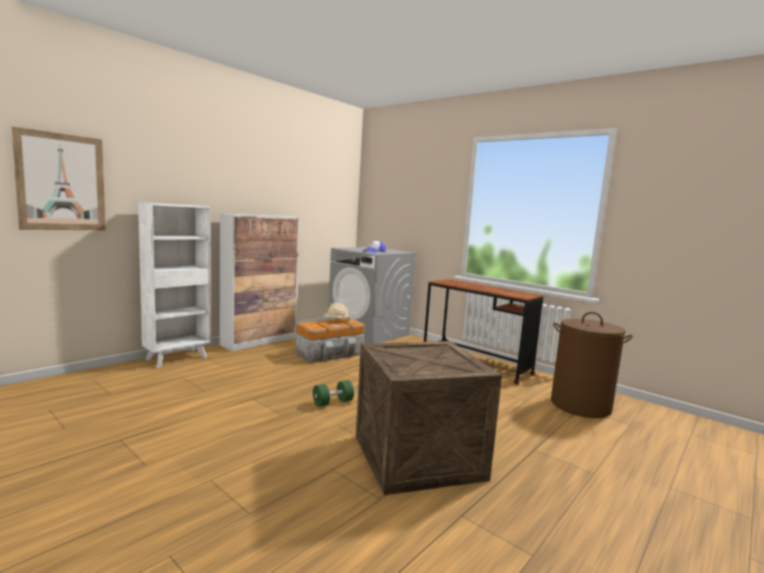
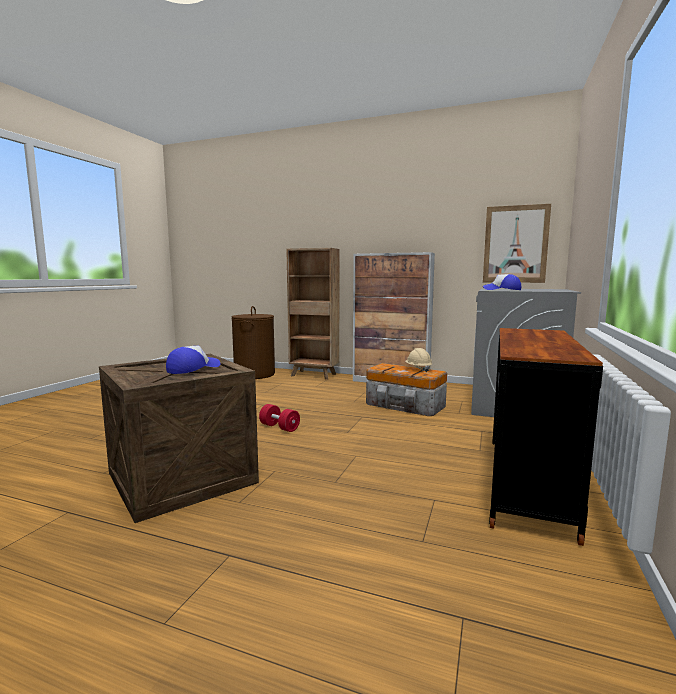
camera: 70 degrees right, 0 degrees up
picture [12,127,106,230] -> picture moved to [483,204,551,283]
white bookcase [138,202,211,368] -> brown bookcase [286,248,339,380]
green dumbbell [313,380,354,407] -> red dumbbell [259,404,300,432]
brown laundry basket [551,312,633,418] -> brown laundry basket moved to [231,306,275,379]
none -> cap [166,346,221,374]

